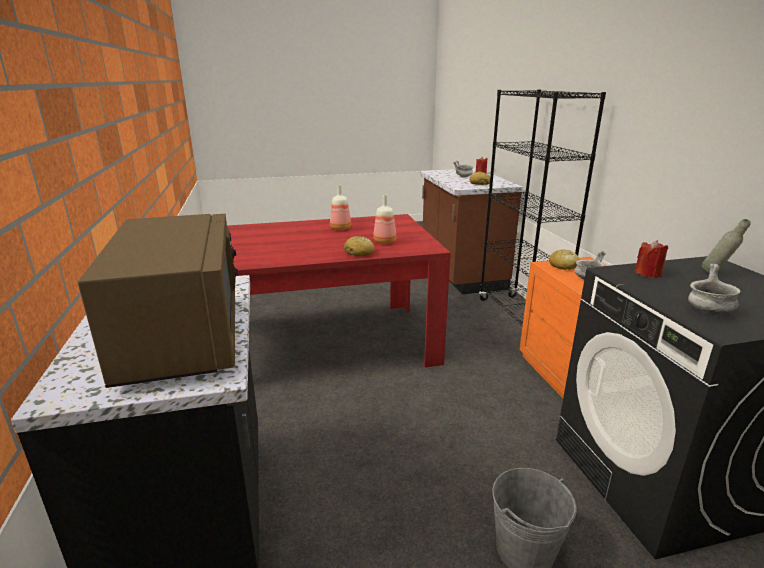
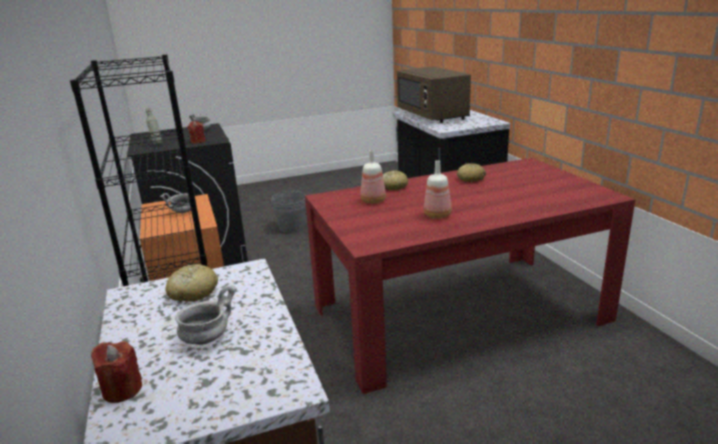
camera: 175 degrees right, 0 degrees up
bread [549,250,580,270] -> bread moved to [457,163,486,182]

